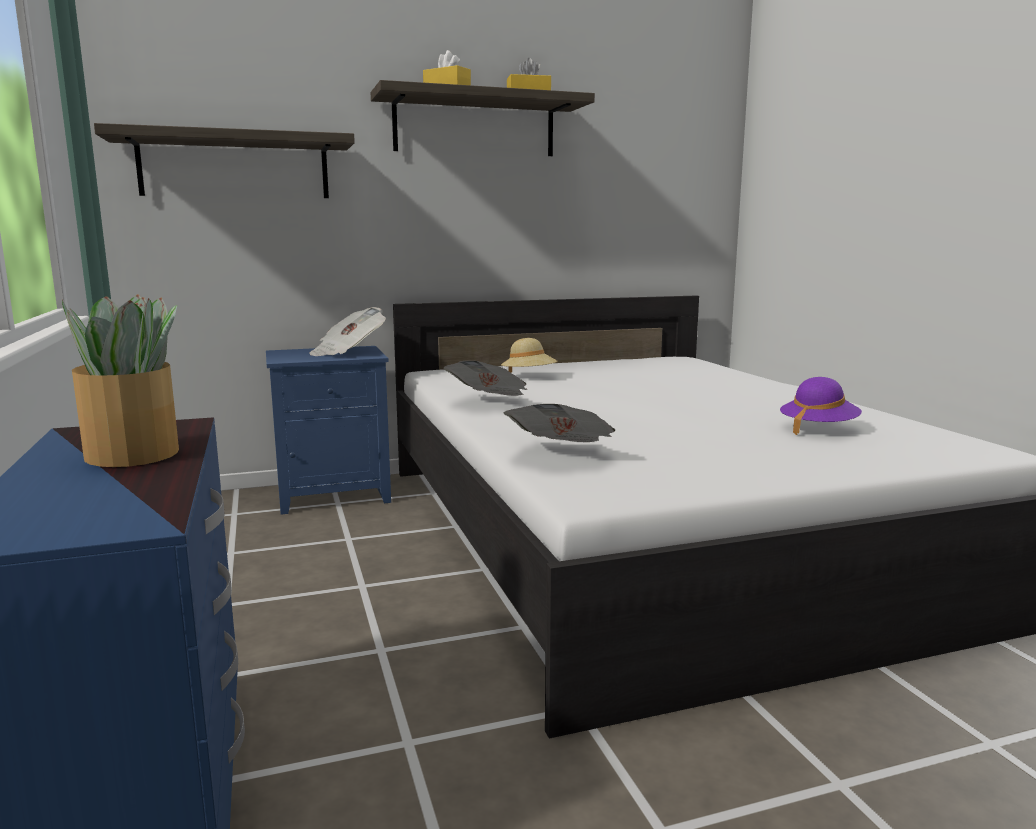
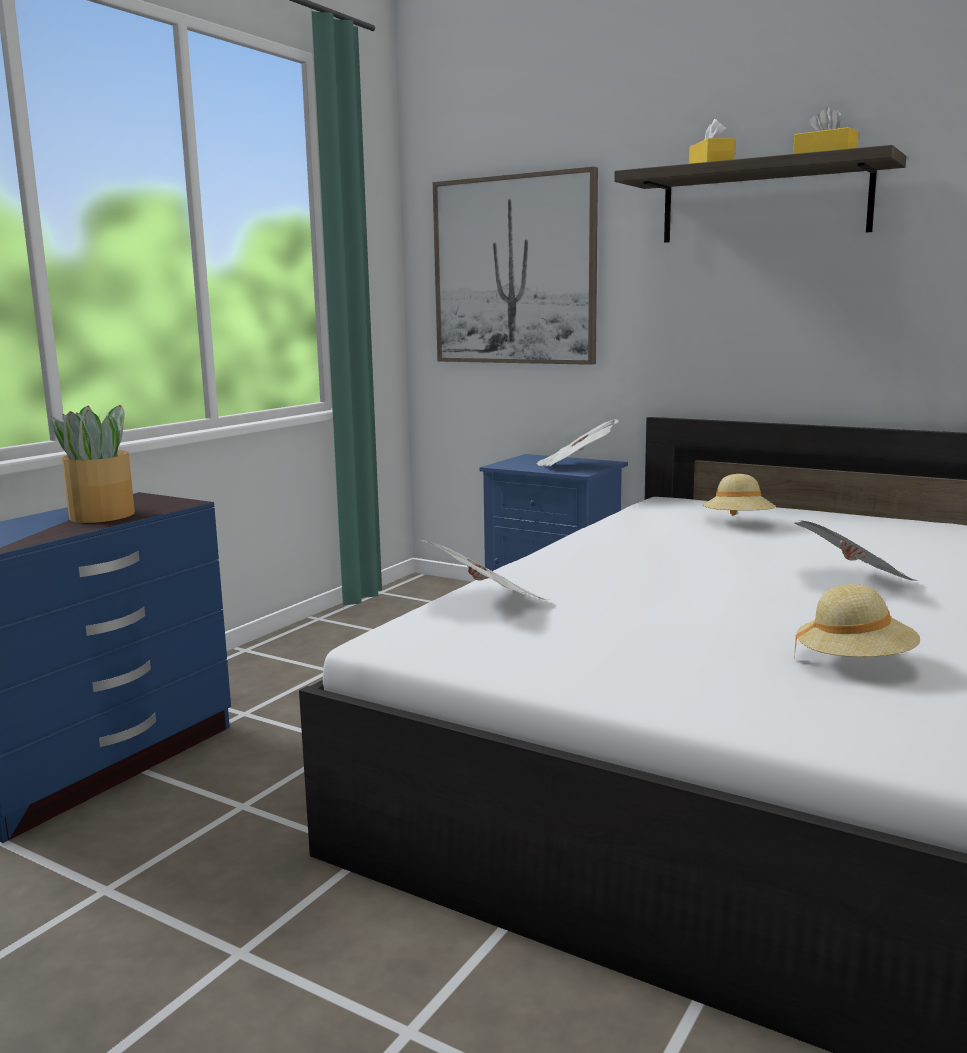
camera: 50 degrees right, 0 degrees up
shelf [94,123,355,198] -> picture [433,167,598,365]
newspaper [444,360,527,396] -> newspaper moved to [795,520,918,581]
purple hat [780,377,862,435] -> beige hat [794,584,920,657]

